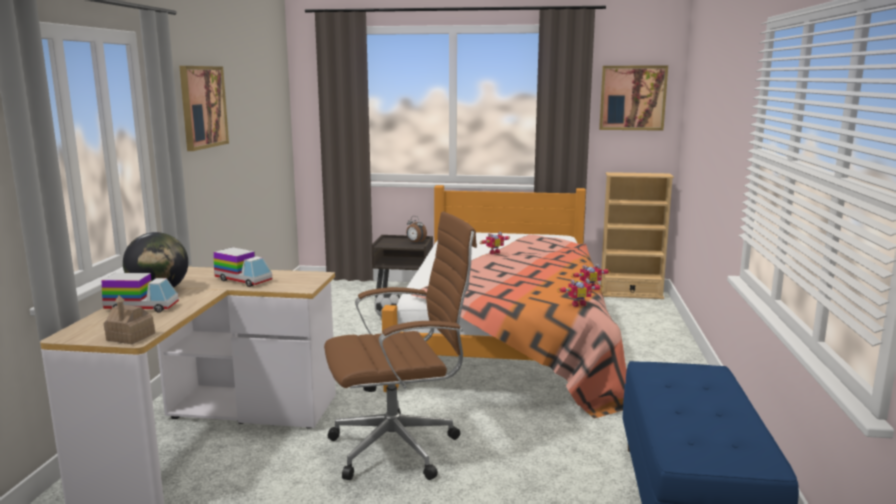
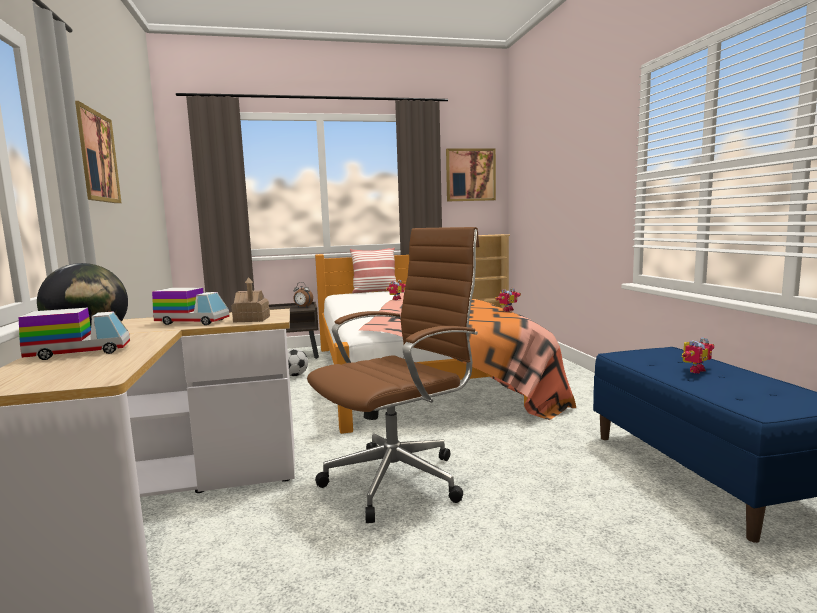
camera: 20 degrees left, 5 degrees down
toy house [104,295,155,344] -> toy house moved to [231,277,270,323]
toy robot [557,278,603,307] -> toy robot moved to [682,337,714,374]
none -> pillow [350,248,396,293]

